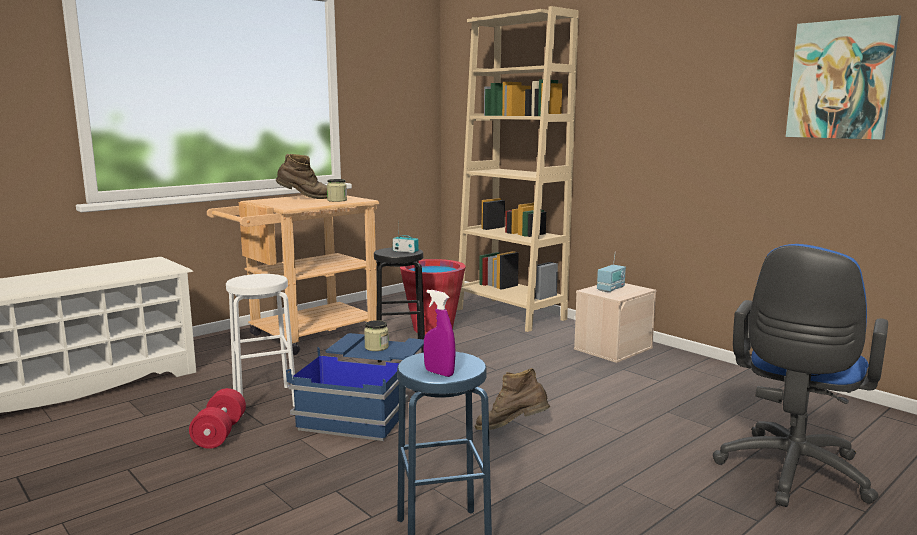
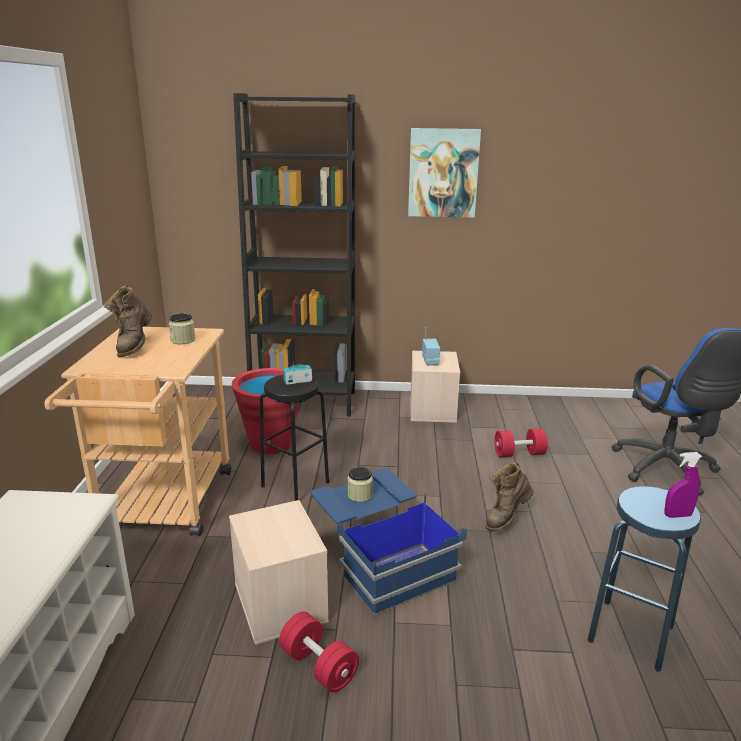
camera: 45 degrees left, 10 degrees up
white stool [226,274,295,415] -> beige storage box [229,500,329,645]
brown boot [276,154,327,199] -> brown boot turned 150 degrees clockwise [103,285,152,357]
beige bookcase [457,6,579,332] -> black bookcase [233,93,356,416]
picture [786,15,901,140] -> picture moved to [408,128,481,218]
none -> red dumbbell [494,428,548,457]

